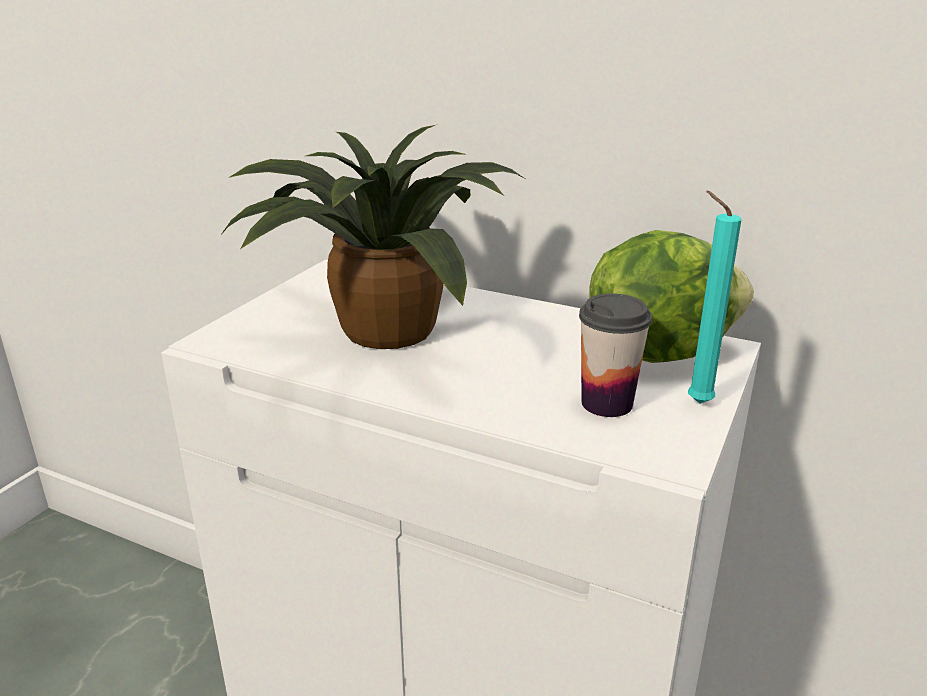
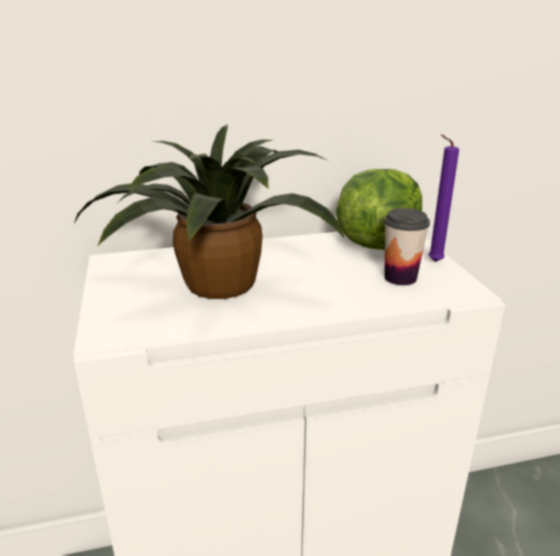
camera: 40 degrees left, 0 degrees up
turquoise candle [688,191,741,404] -> purple candle [428,134,459,262]

